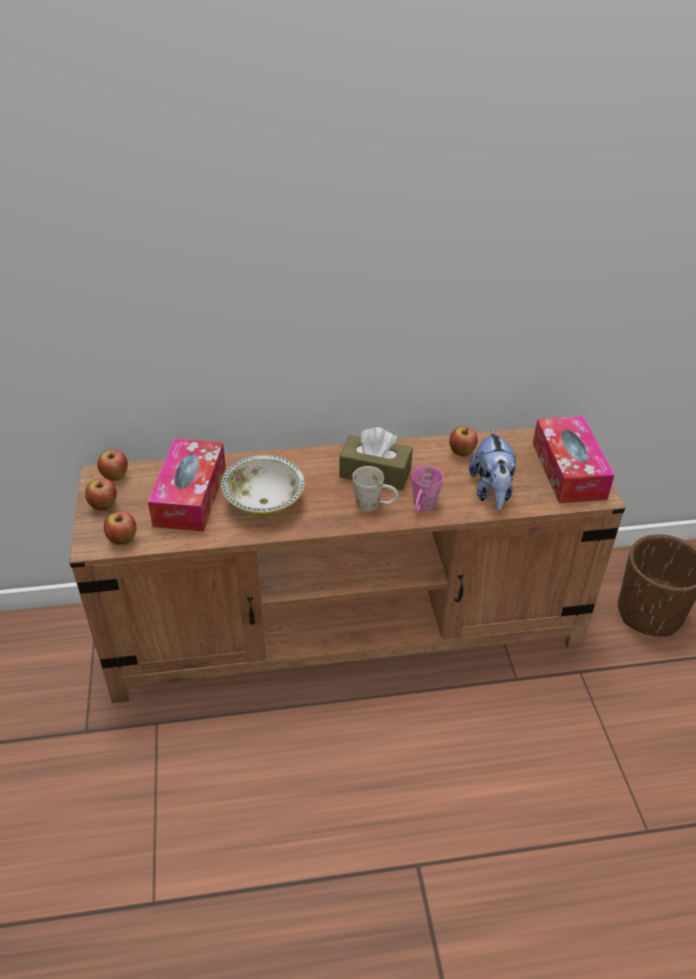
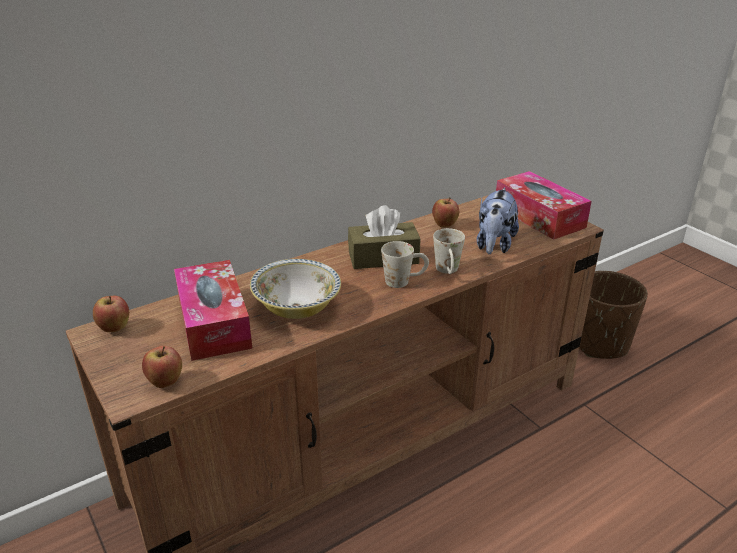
camera: 25 degrees left, 10 degrees down
apple [85,478,117,511] -> none
pink mug [412,465,443,513] -> white mug [433,228,465,274]
plush toy [469,429,516,510] -> plush toy turned 45 degrees clockwise [477,187,519,254]

